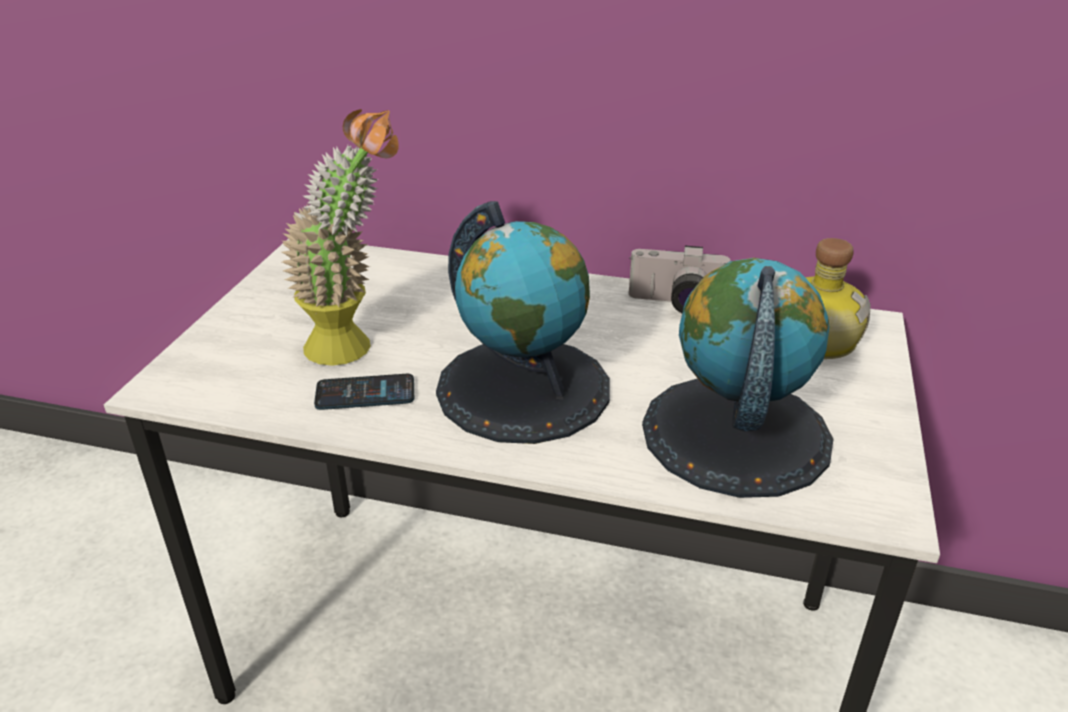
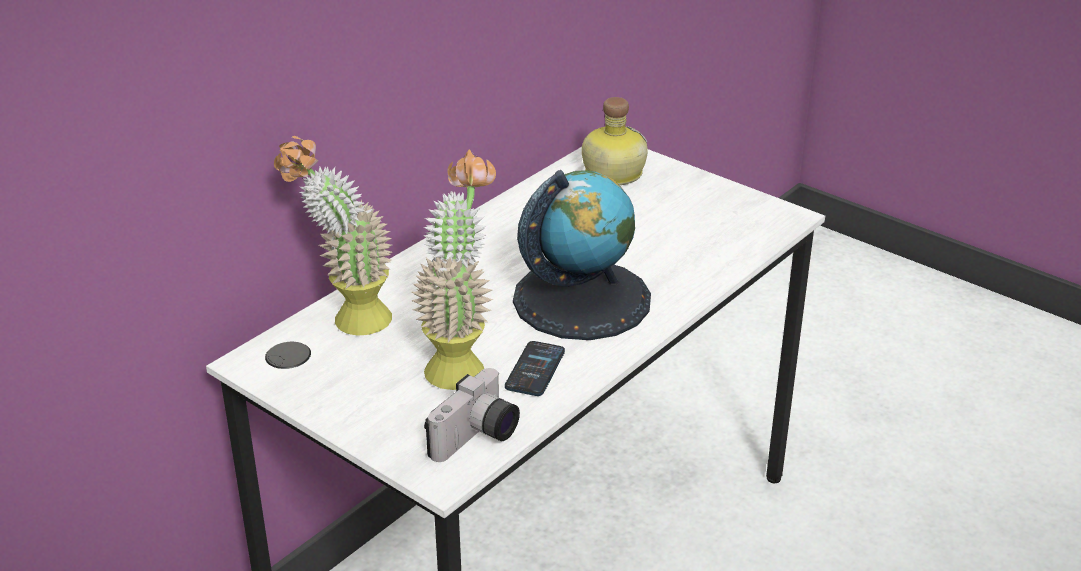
camera: 65 degrees left, 0 degrees up
camera [629,246,730,313] -> camera moved to [424,368,520,462]
globe [642,258,833,498] -> none
none -> potted plant [274,136,392,336]

